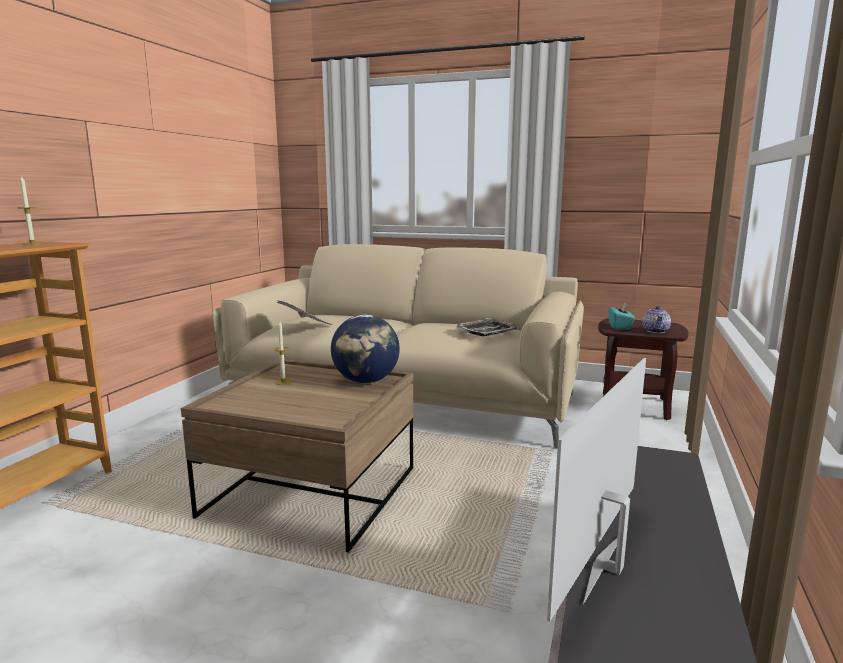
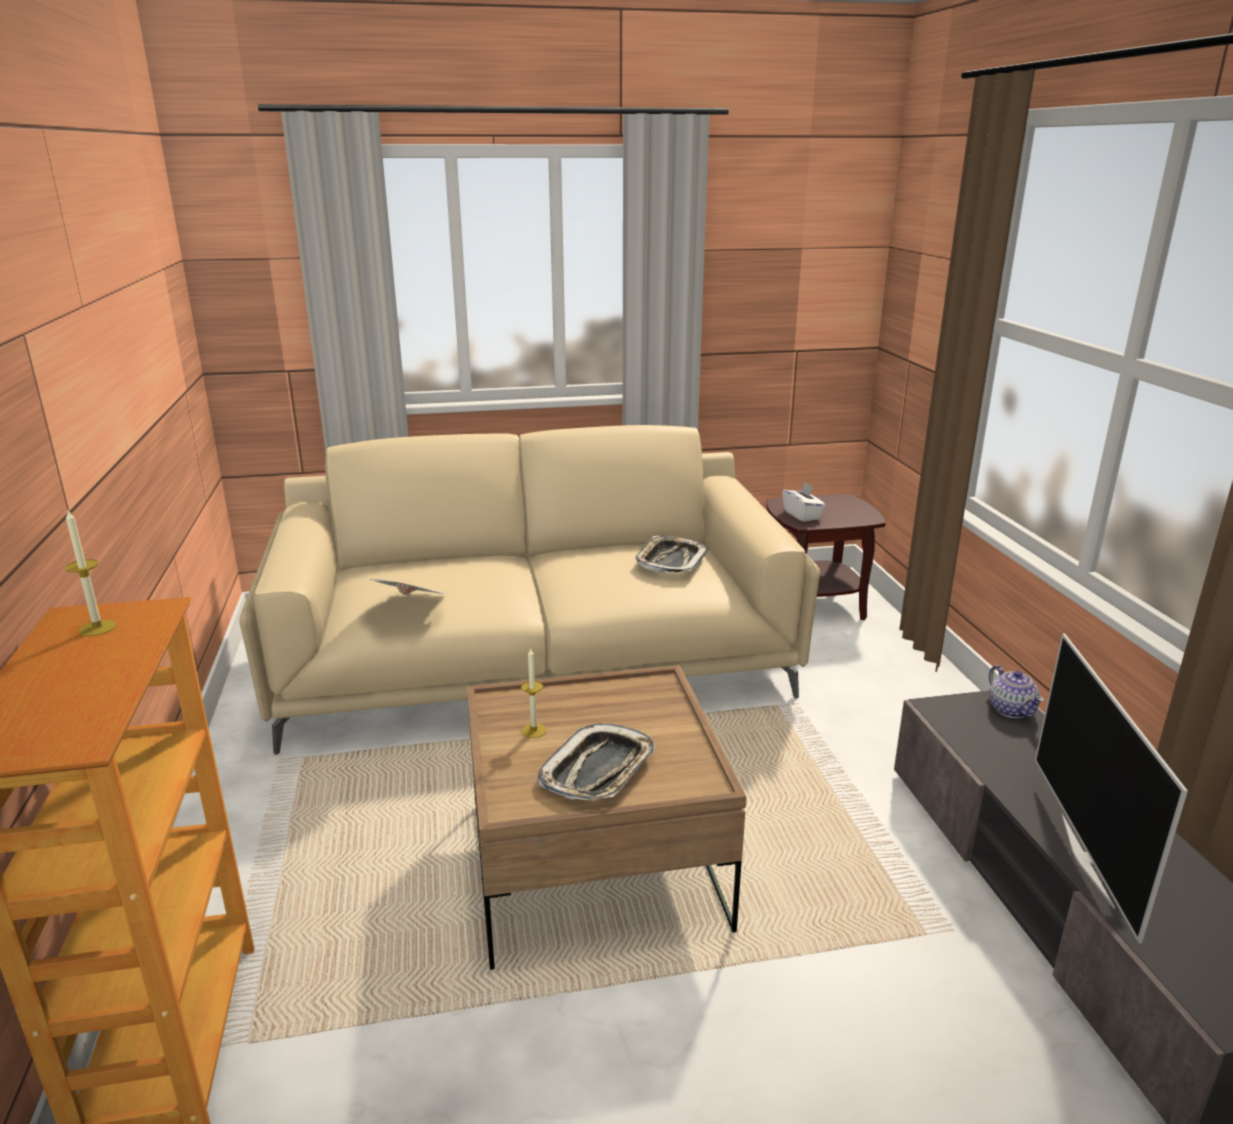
camera: 30 degrees left, 10 degrees up
globe [331,315,400,383] -> none
turquoise tissue box [608,302,635,330] -> white tissue box [782,482,826,522]
teapot [642,306,671,333] -> teapot moved to [989,665,1044,718]
none -> tray [538,723,655,800]

